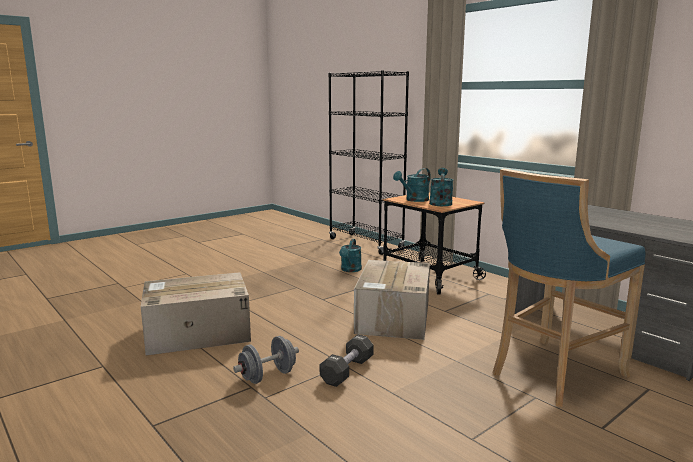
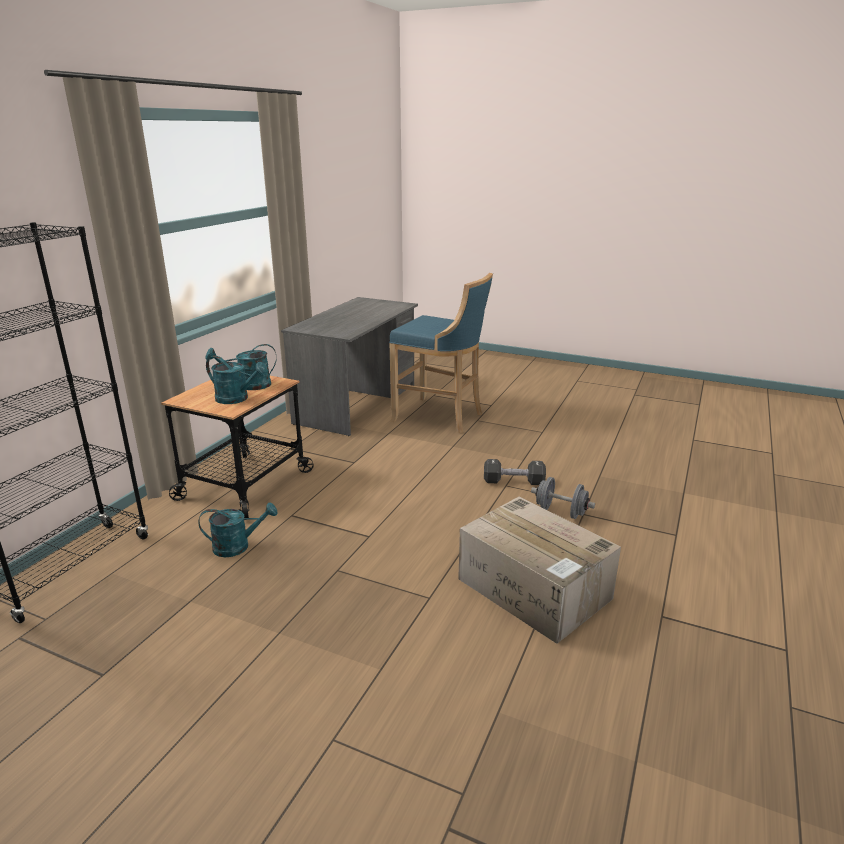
camera: 115 degrees left, 10 degrees up
cardboard box [354,260,430,340] -> none

